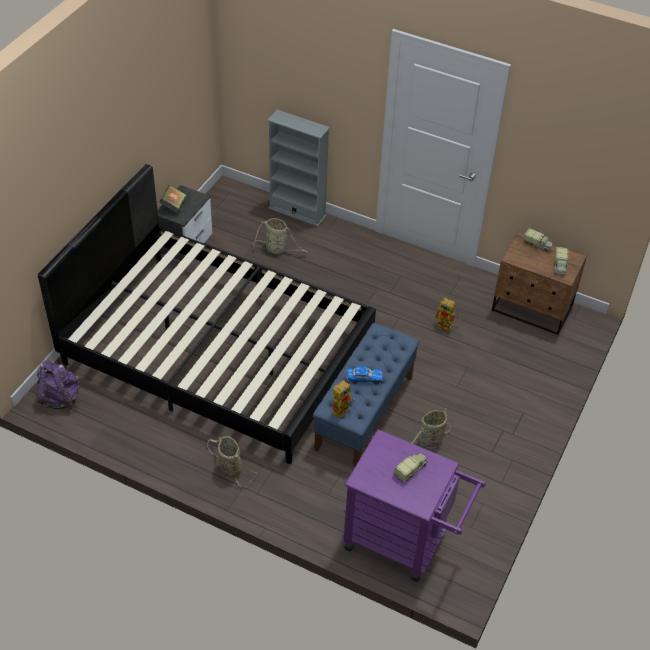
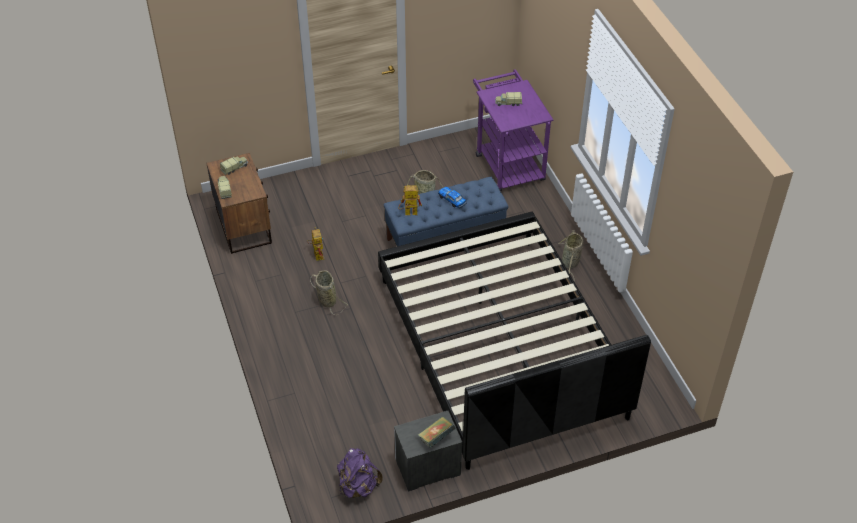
camera: 135 degrees left, 0 degrees up
purple backpack [37,360,80,409] -> purple backpack moved to [337,448,383,498]
basket [253,218,308,254] -> basket moved to [310,270,348,315]
grey bookcase [267,109,330,227] -> none
toy robot [332,379,355,419] -> toy robot moved to [398,185,422,215]

